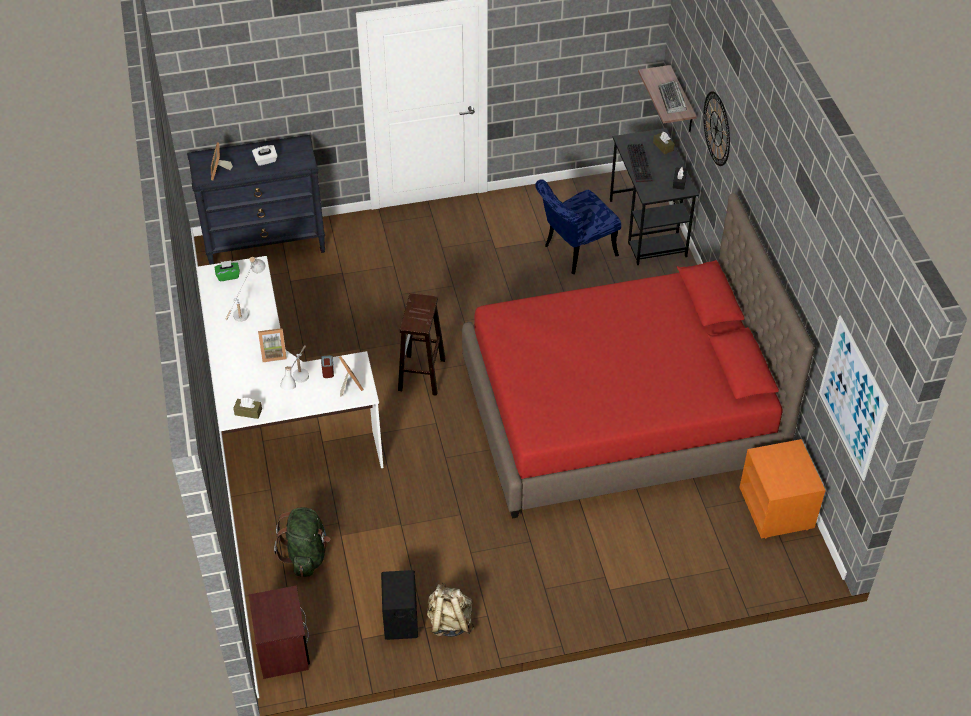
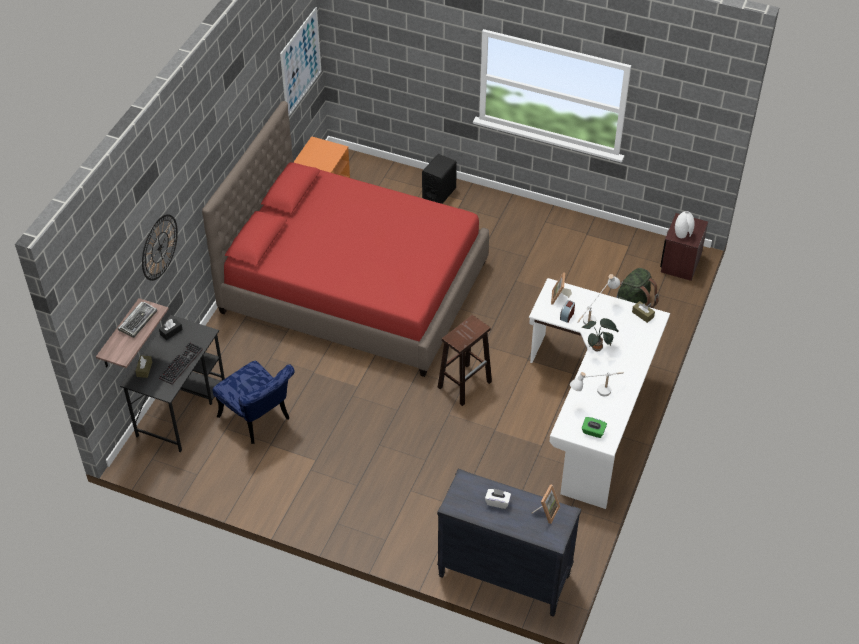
camera: 145 degrees left, 0 degrees up
picture frame [258,328,287,362] -> potted plant [582,318,619,352]
black speaker [381,570,418,640] -> black speaker moved to [422,154,457,204]
beige backpack [427,583,474,637] -> none
blue chair [535,179,621,274] -> blue chair turned 45 degrees clockwise [213,361,295,444]
none -> white vase [675,211,695,238]

